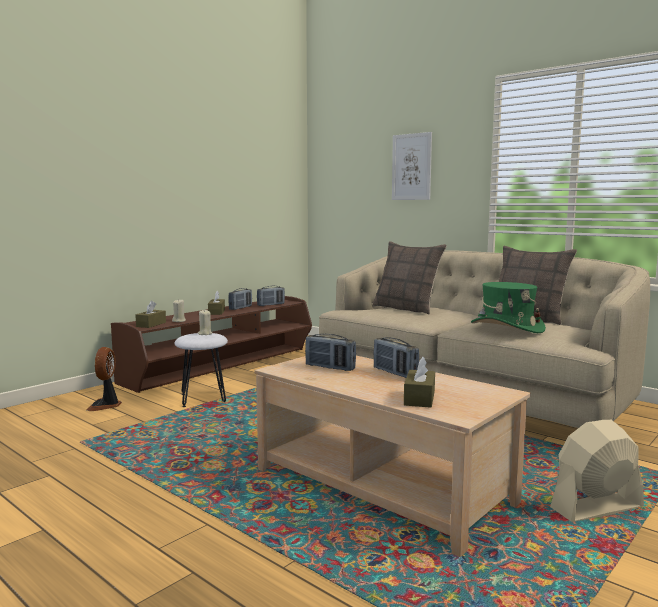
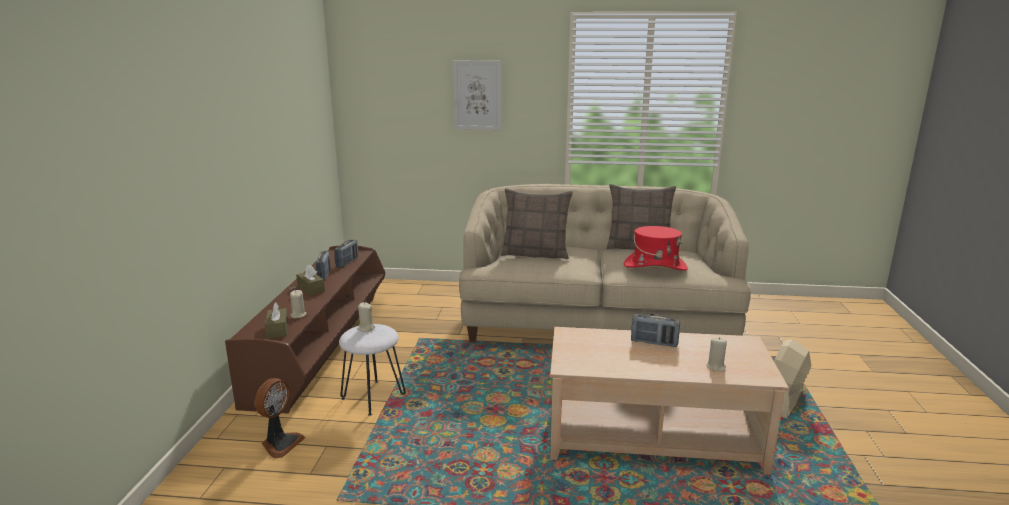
camera: 35 degrees left, 10 degrees up
fan [87,347,122,411] -> fan turned 120 degrees counterclockwise [254,378,305,458]
radio [305,334,356,371] -> none
brown tissue box [404,357,435,408] -> beige candle [707,337,727,372]
green hat [471,282,546,333] -> red hat [624,226,688,271]

